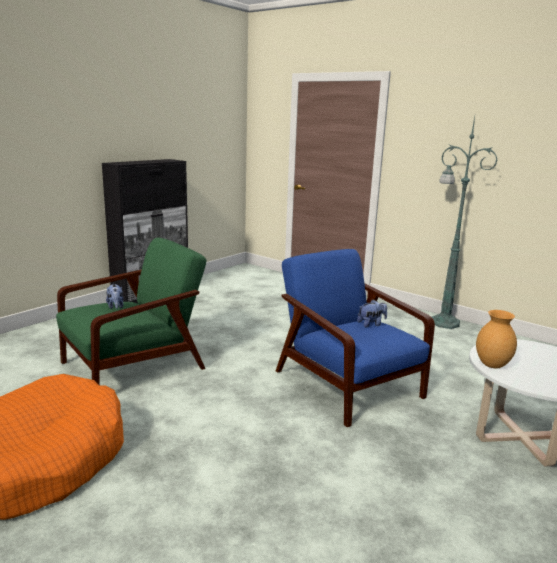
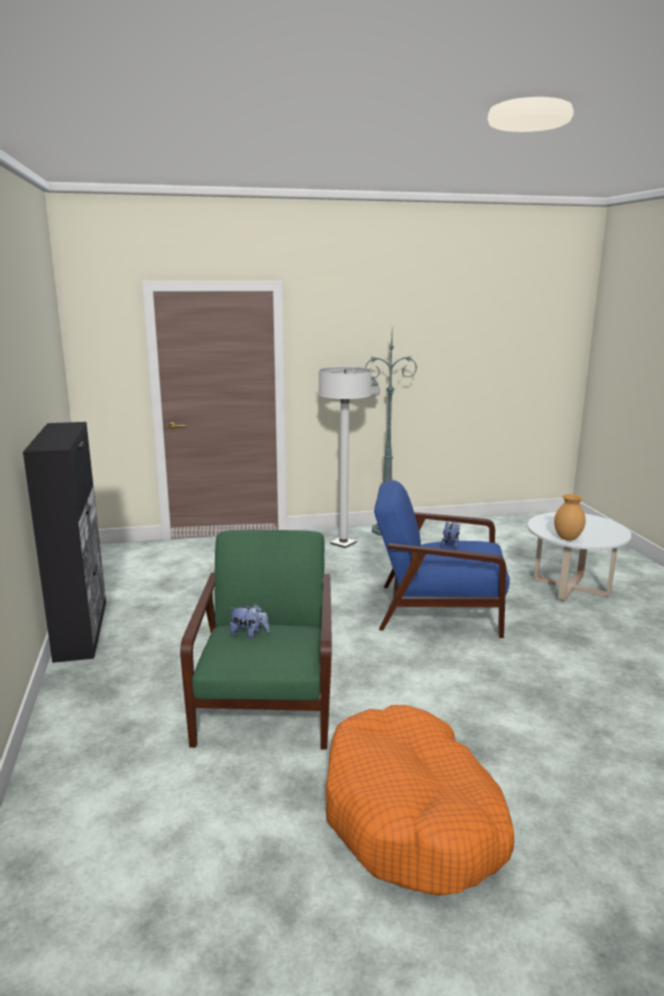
camera: 50 degrees left, 0 degrees up
none -> white floor lamp [319,367,372,548]

